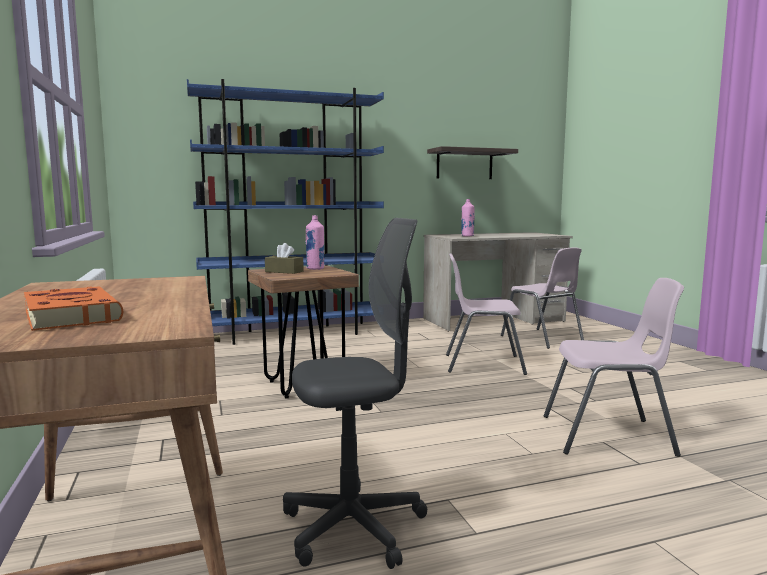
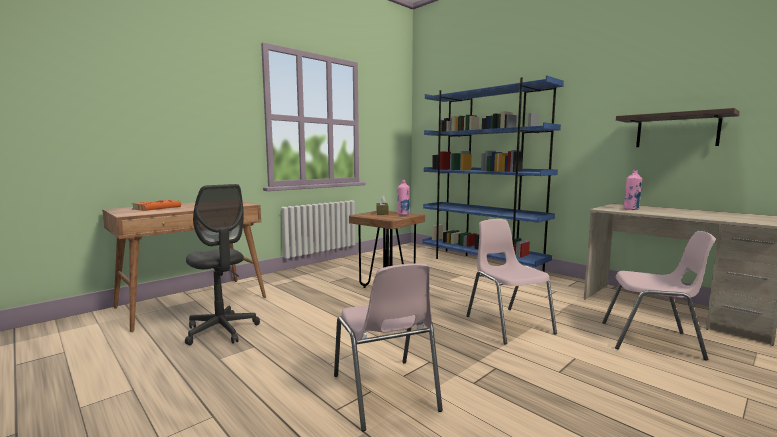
camera: 65 degrees right, 0 degrees up
pink chair [501,247,584,349] -> pink chair turned 105 degrees counterclockwise [602,231,716,360]

